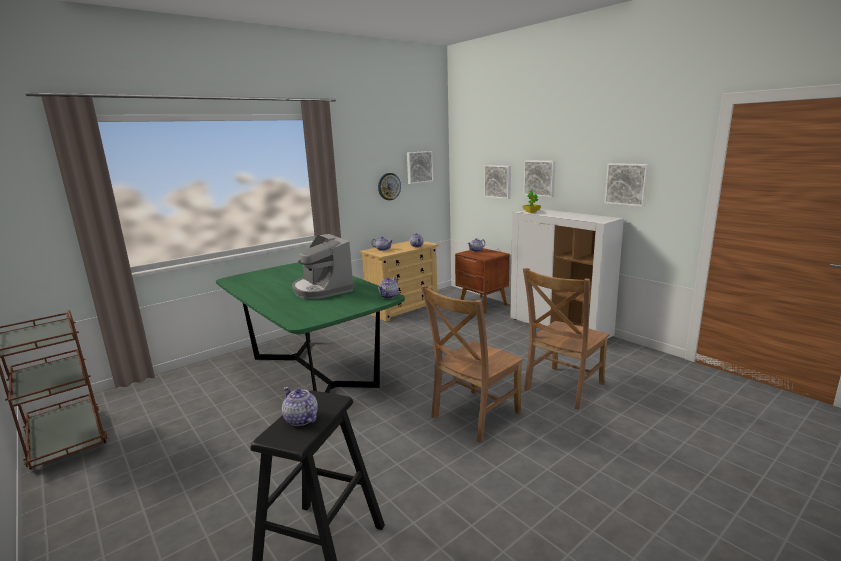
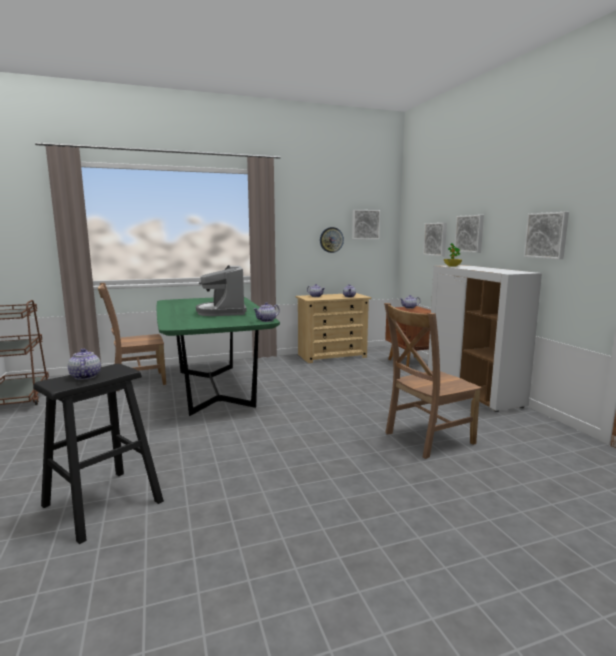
camera: 20 degrees right, 5 degrees down
brown chair [420,285,523,443] -> brown chair moved to [98,283,166,391]

